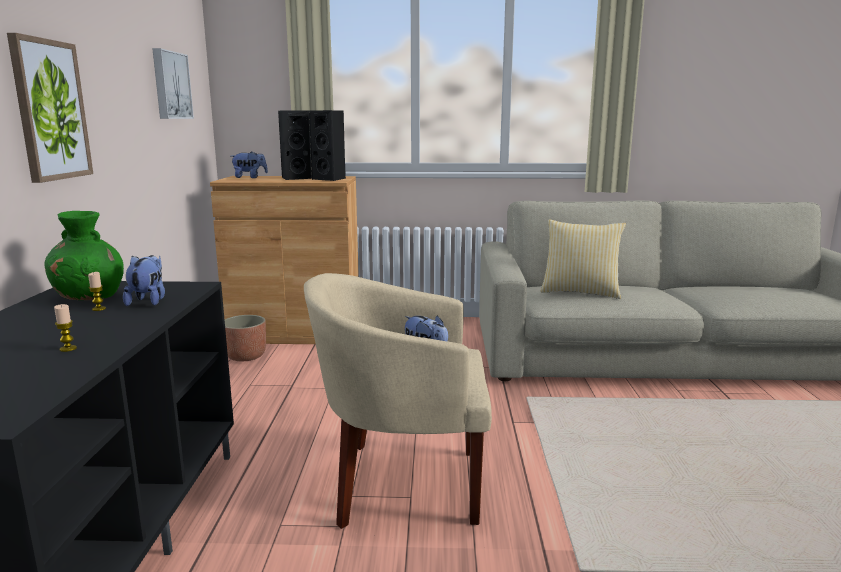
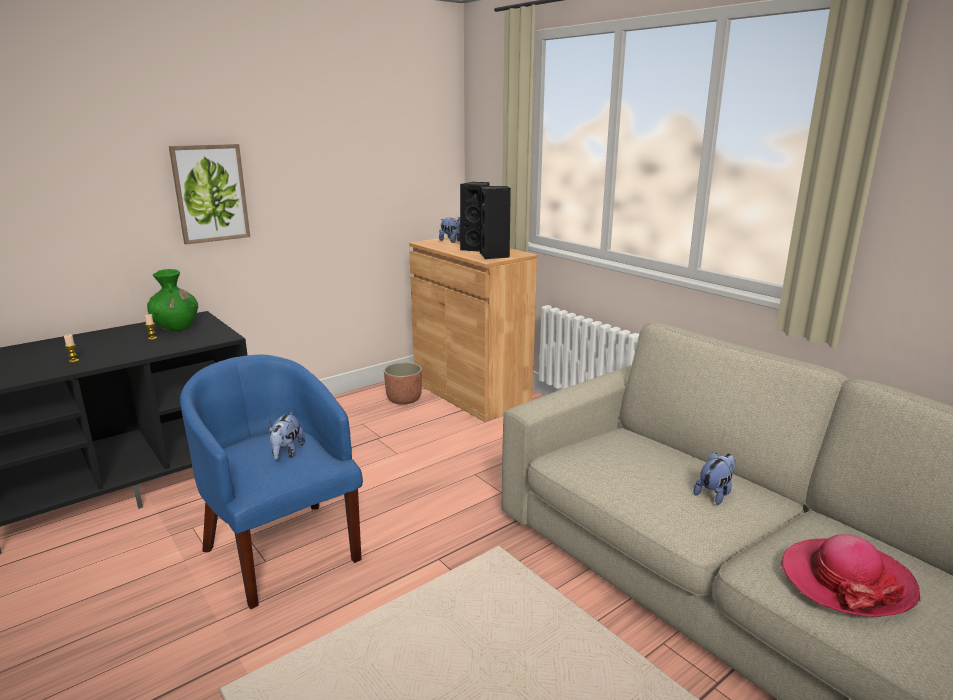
camera: 50 degrees right, 5 degrees up
plush toy [123,255,165,306] -> plush toy moved to [693,452,736,505]
picture [152,48,194,119] -> none
beige armchair [304,273,492,529] -> blue armchair [180,355,363,609]
pillow [541,219,626,299] -> none
none -> hat [780,534,921,617]

